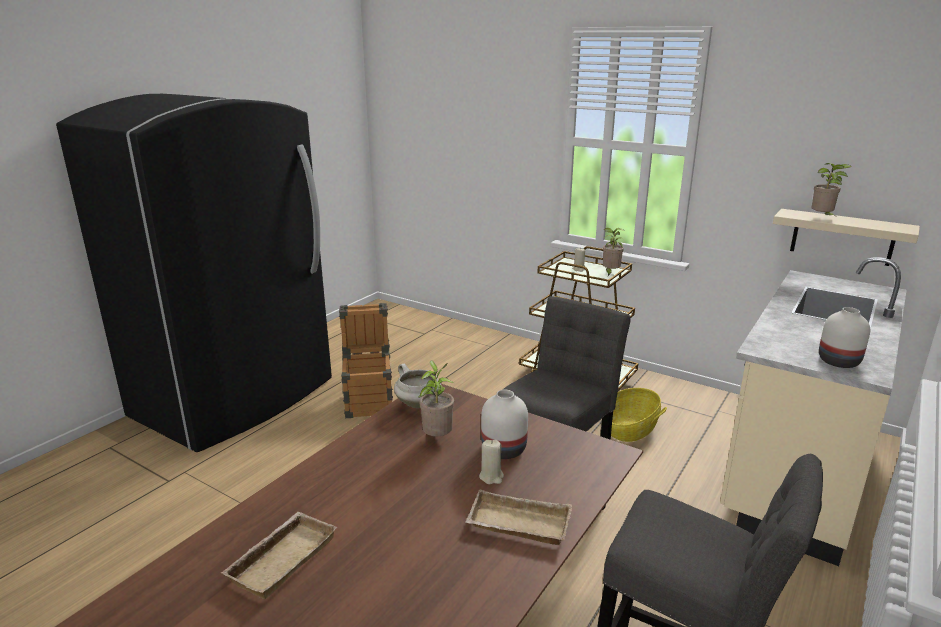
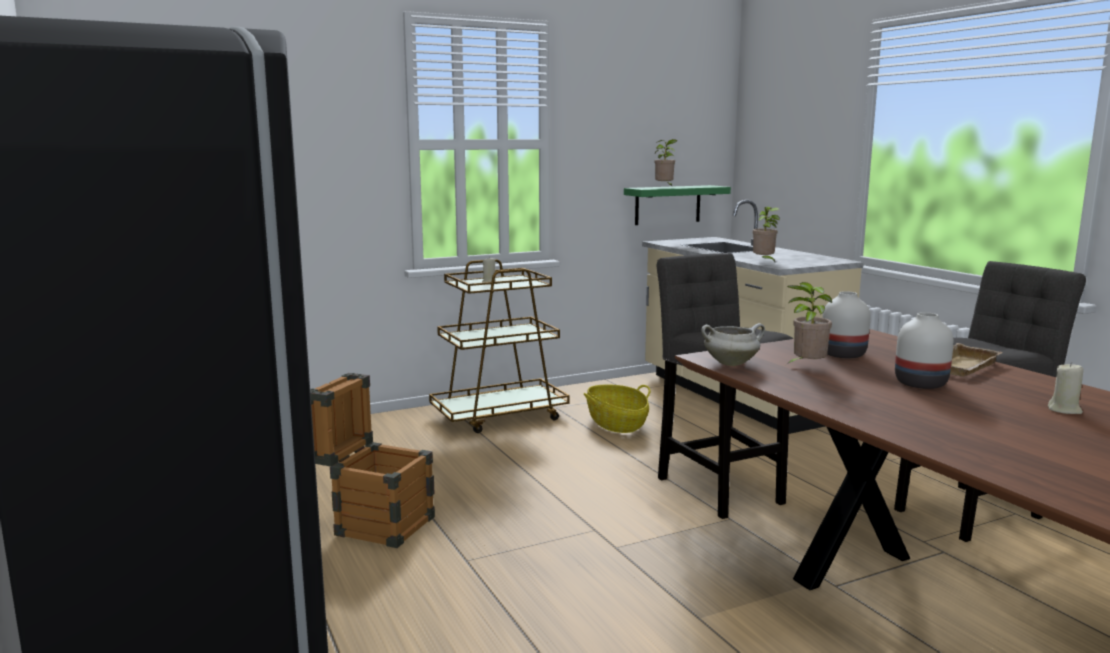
camera: 60 degrees left, 10 degrees down
beige tray [221,512,337,599] -> none
beige candle [479,439,504,484] -> beige candle moved to [1048,362,1083,414]
potted plant [603,228,625,276] -> potted plant moved to [753,206,780,262]
beige shelf [773,209,920,266] -> green shelf [624,185,731,225]
white vase [819,307,870,368] -> white vase moved to [895,312,954,389]

